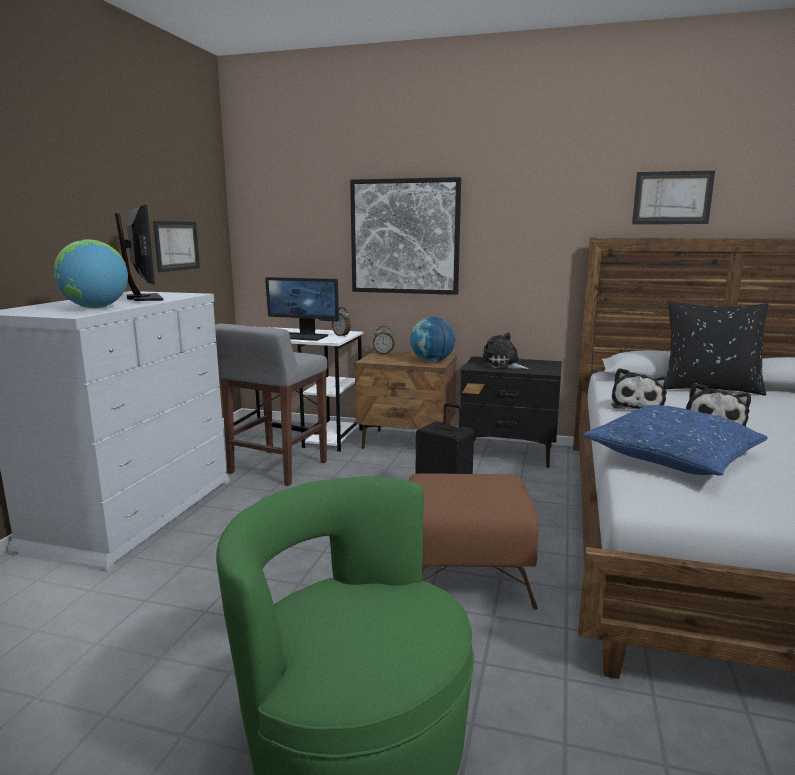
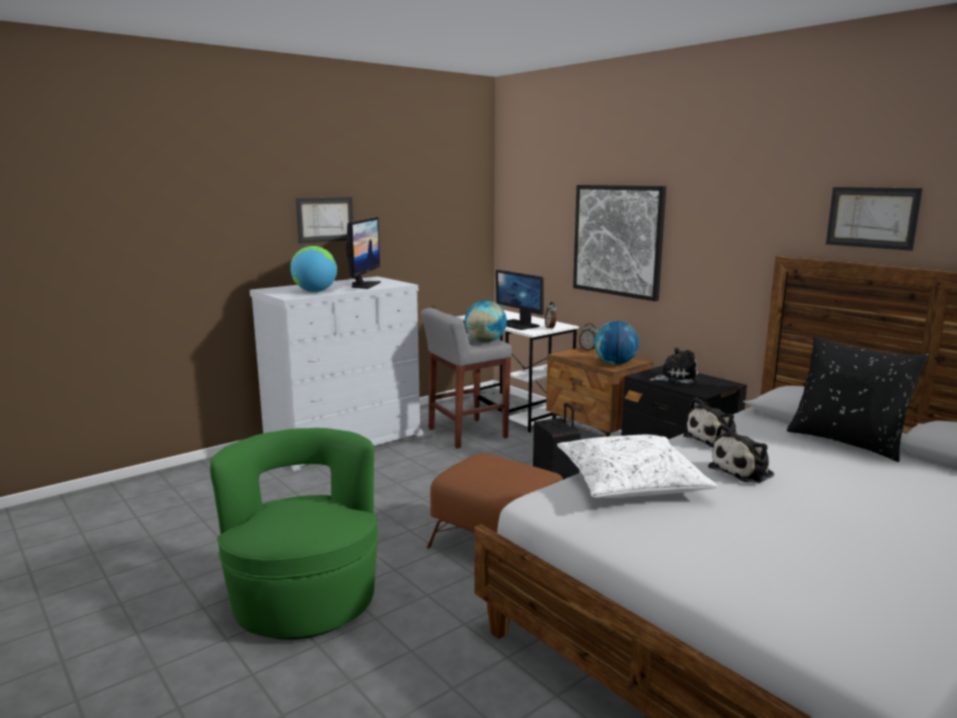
camera: 35 degrees right, 0 degrees up
picture [153,221,200,272] -> picture moved to [296,197,353,244]
plush toy [481,332,529,369] -> plush toy turned 90 degrees clockwise [649,348,700,384]
blue pillow [583,405,768,476] -> white pillow [557,435,718,498]
none -> globe [465,300,507,342]

